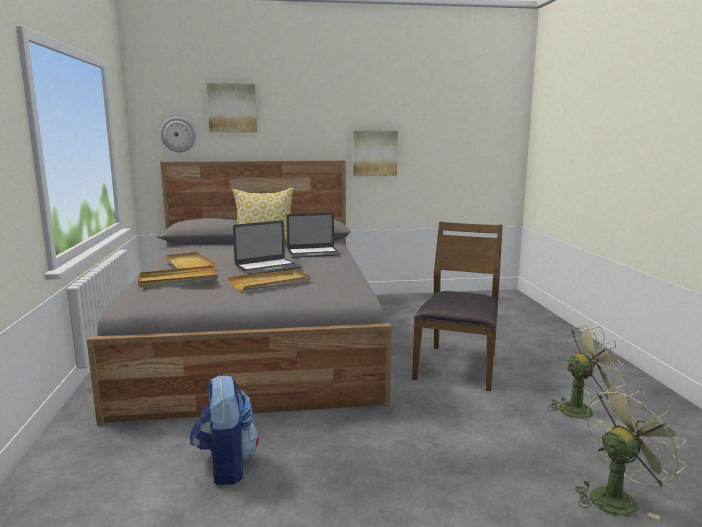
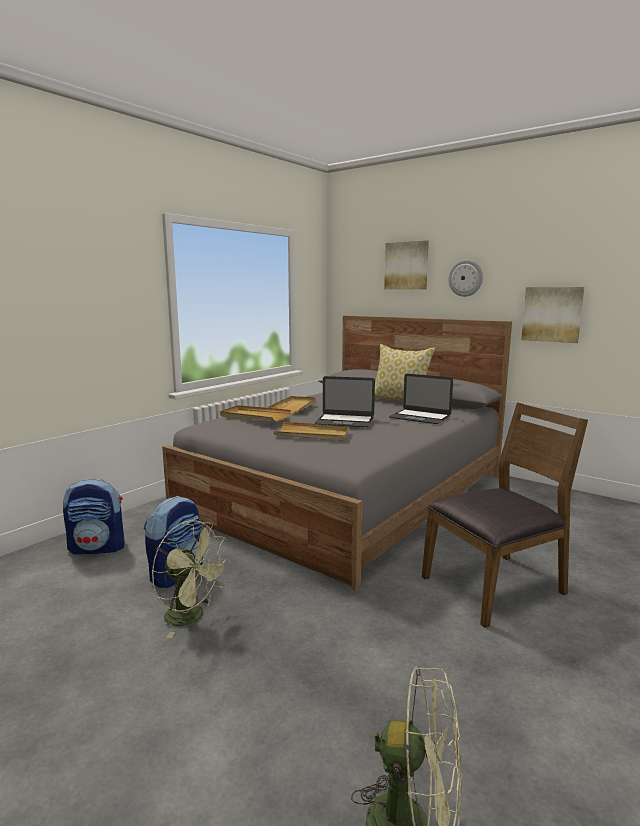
camera: 45 degrees right, 0 degrees up
wall clock [160,117,196,152] -> wall clock moved to [448,259,483,297]
green fan [547,326,626,424] -> green fan moved to [152,520,230,638]
none -> backpack [63,478,124,554]

